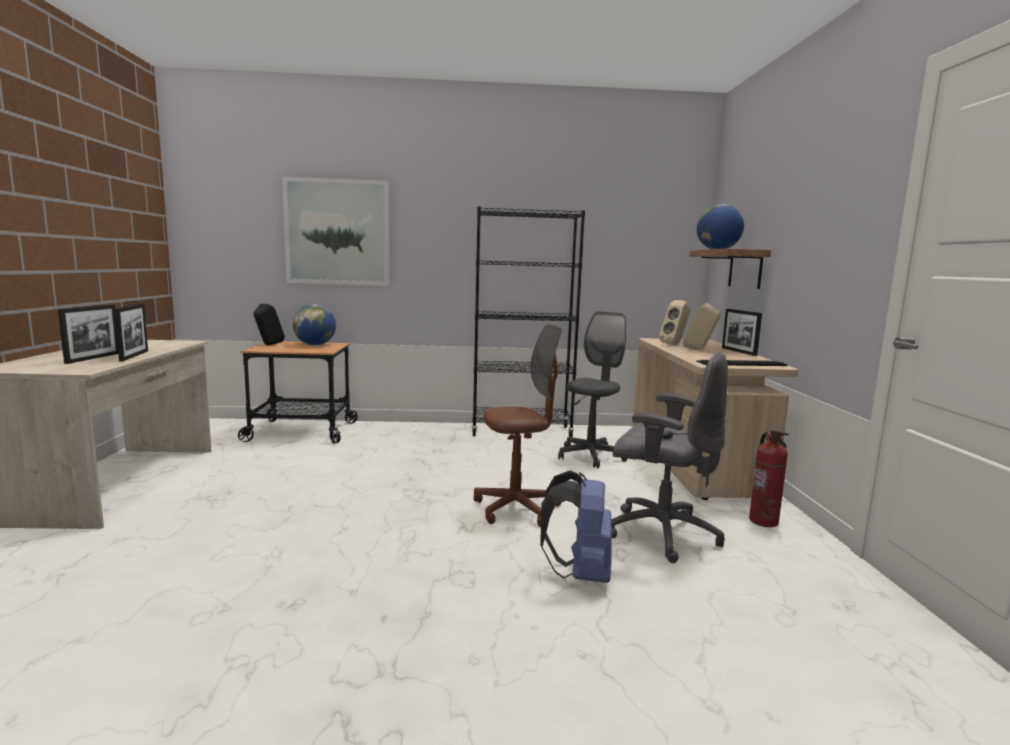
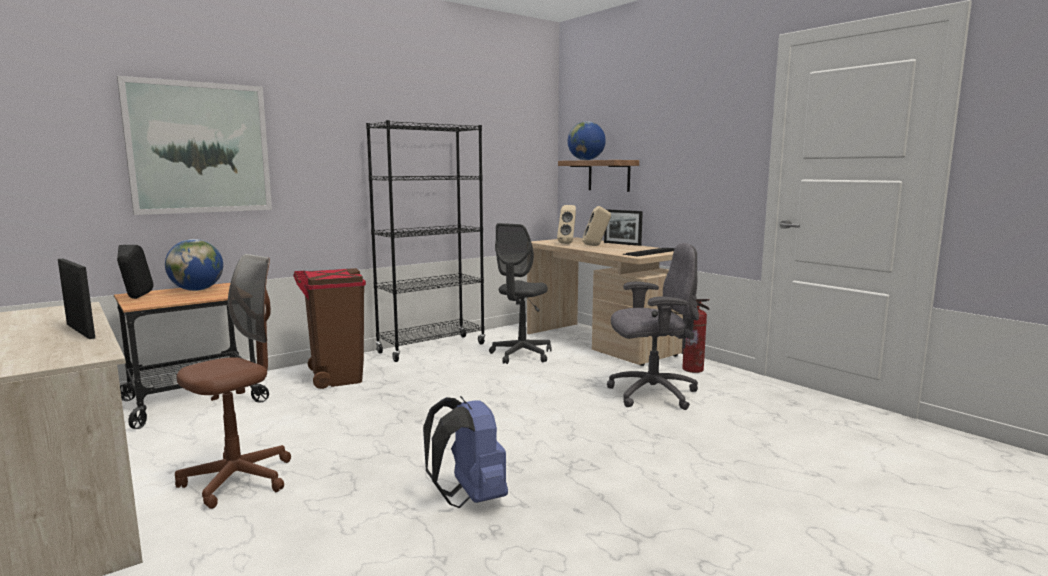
camera: 35 degrees left, 0 degrees up
picture frame [58,305,118,364] -> none
brown office chair [474,324,563,527] -> brown office chair moved to [175,254,291,509]
blue backpack [540,471,612,583] -> blue backpack moved to [423,396,508,508]
grey office chair [558,311,627,468] -> grey office chair turned 150 degrees counterclockwise [489,223,552,364]
none -> brown trash can [293,268,366,389]

